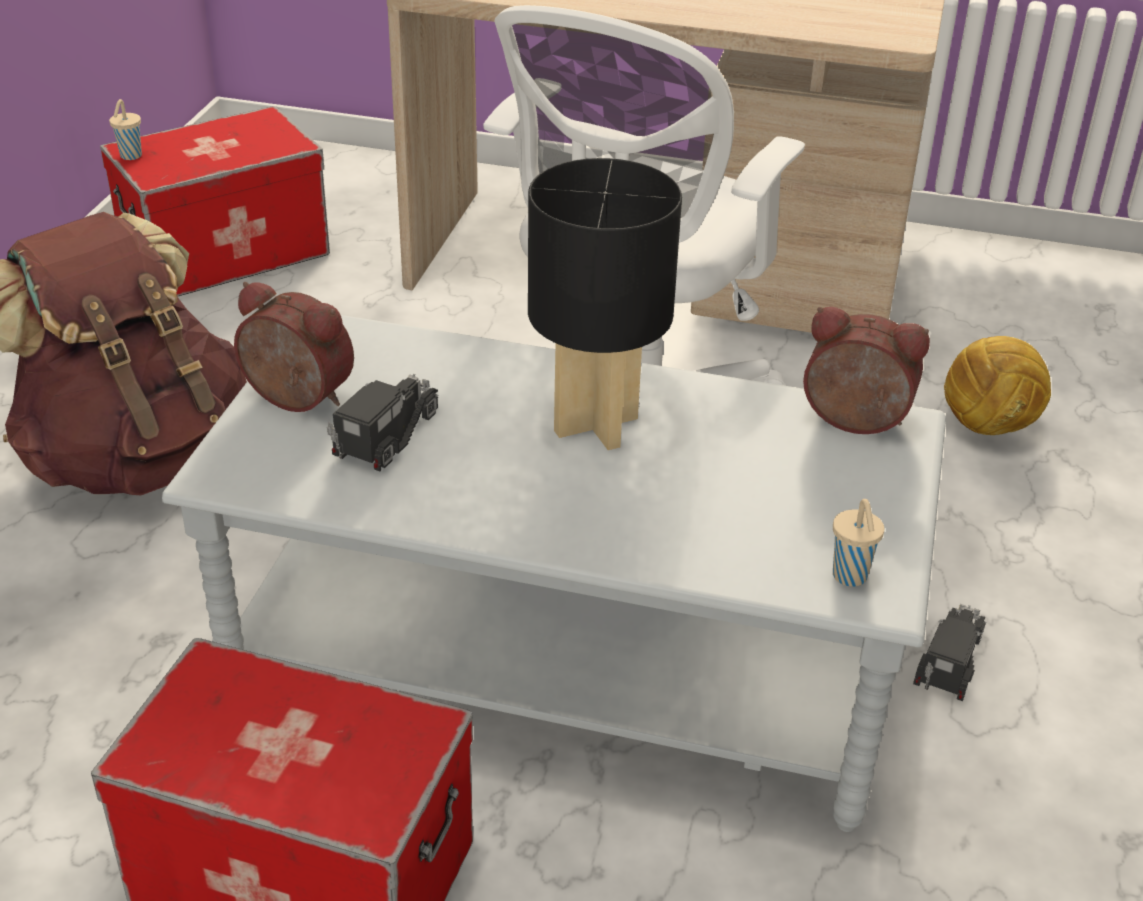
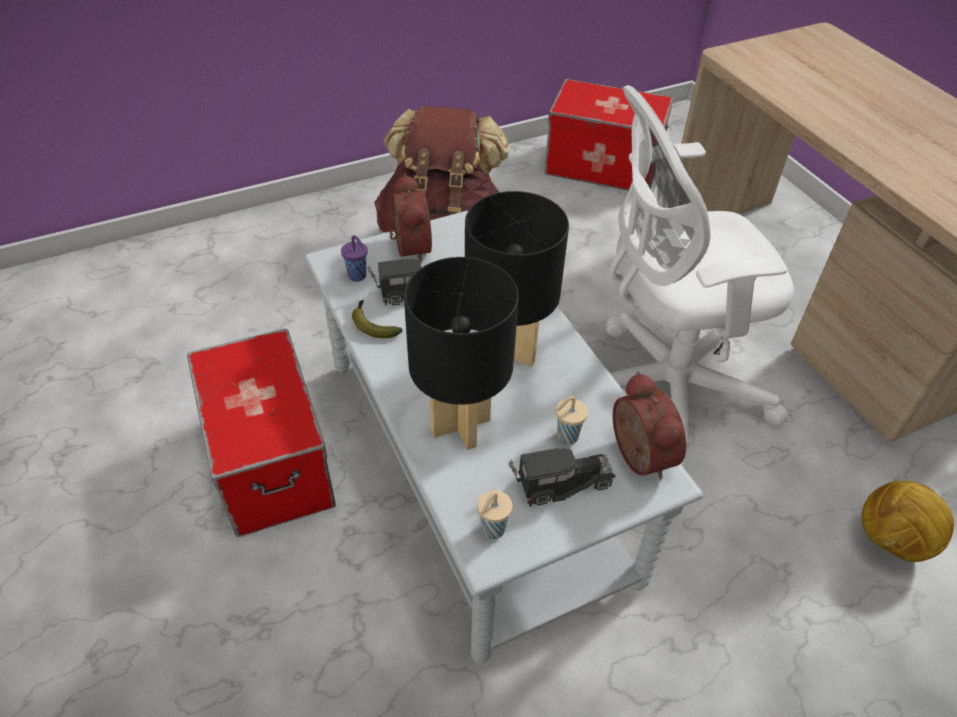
camera: 50 degrees right, 10 degrees up
beige cup [109,99,142,160] -> beige cup moved to [556,396,588,444]
toy truck [913,604,986,701] -> toy truck moved to [509,447,616,507]
none -> purple cup [341,235,368,282]
none -> banana [352,300,403,338]
none -> black table lamp [404,257,519,450]

